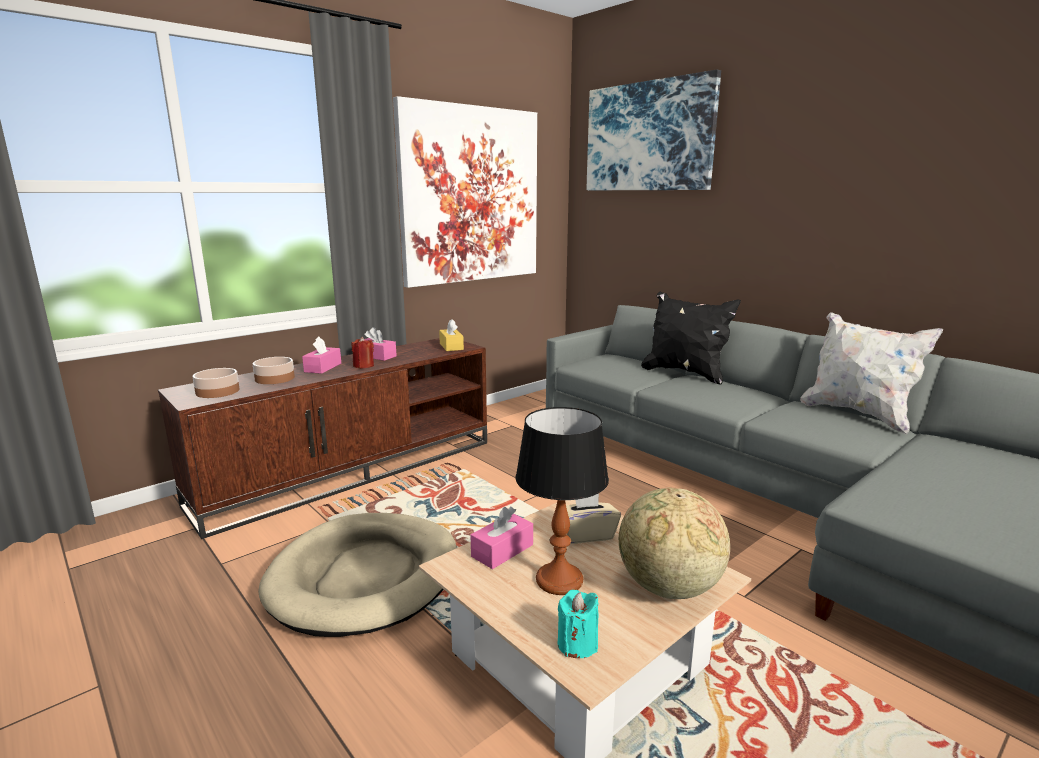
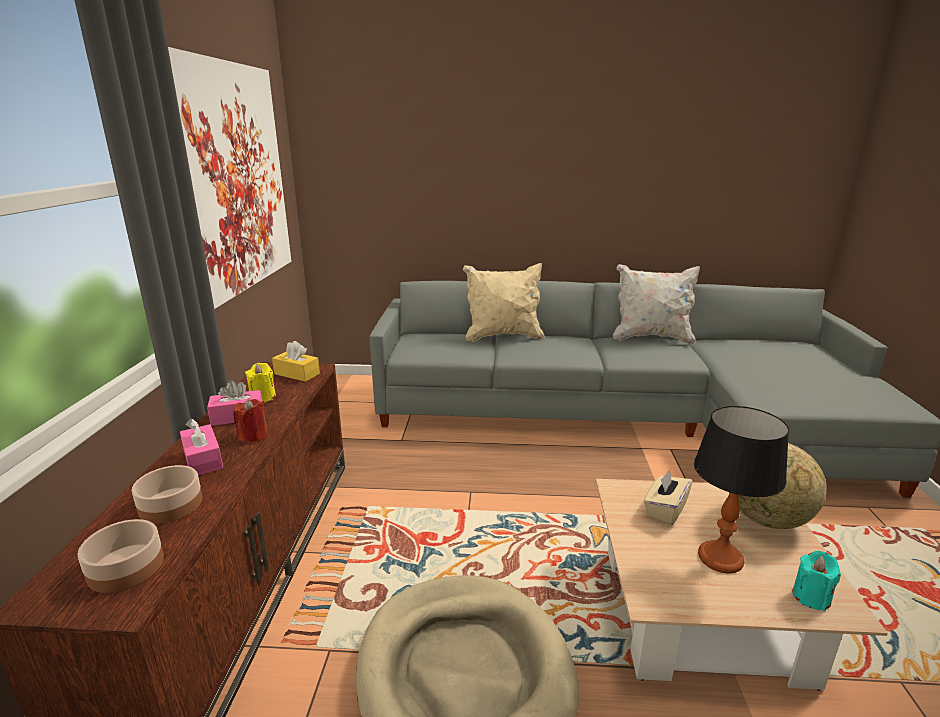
camera: 45 degrees left, 5 degrees up
pink tissue box [471,507,533,569] -> none
picture [587,70,721,190] -> none
black pillow [641,292,741,385] -> beige pillow [463,263,545,342]
none -> yellow candle [245,363,276,402]

